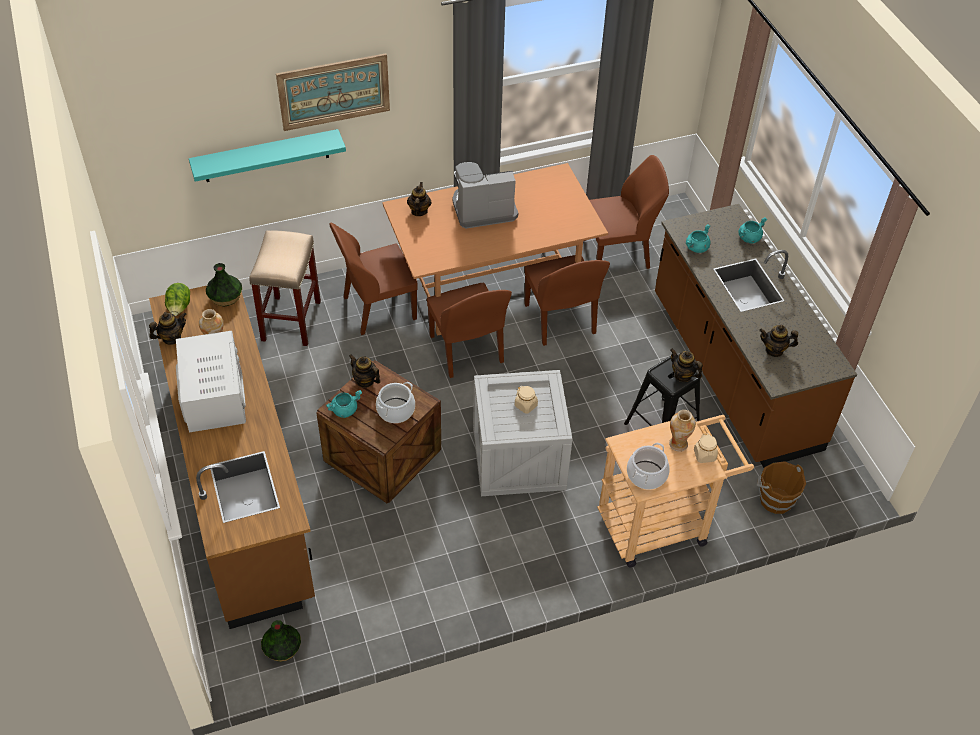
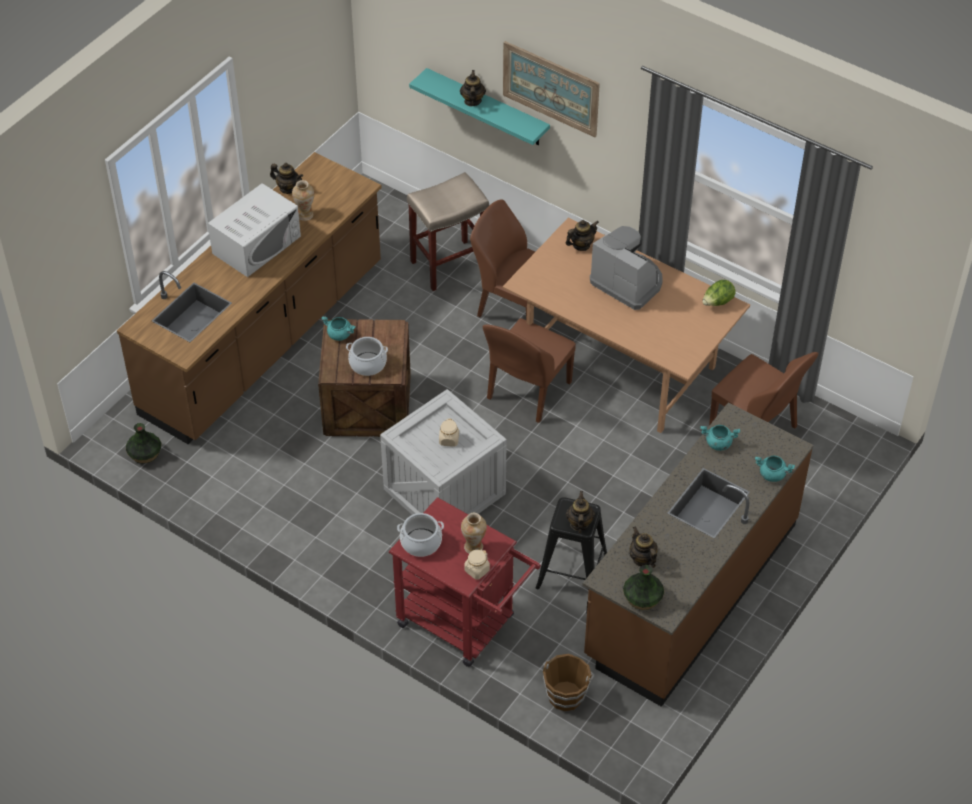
camera: 55 degrees right, 0 degrees up
lettuce [165,283,190,316] -> lettuce moved to [702,280,736,306]
vase [206,263,242,307] -> vase moved to [623,565,664,610]
teapot [349,355,381,388] -> teapot moved to [460,70,486,106]
brown chair [525,255,610,346] -> none
beige cart [597,415,754,568] -> red cart [389,497,541,667]

